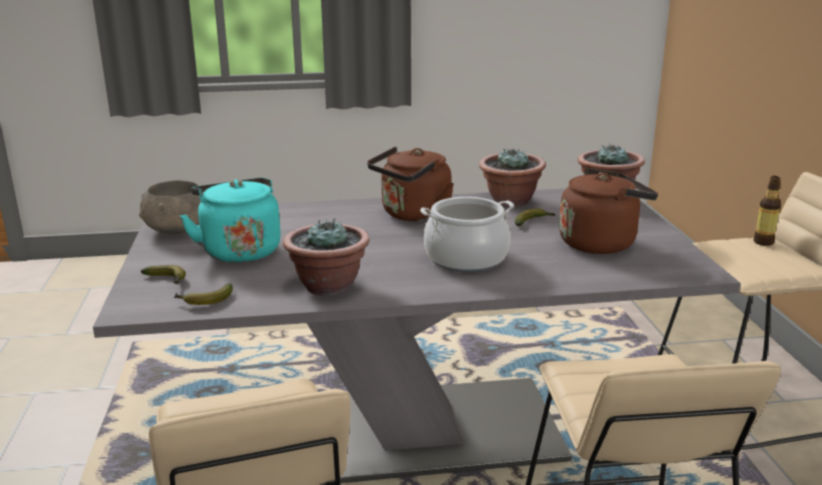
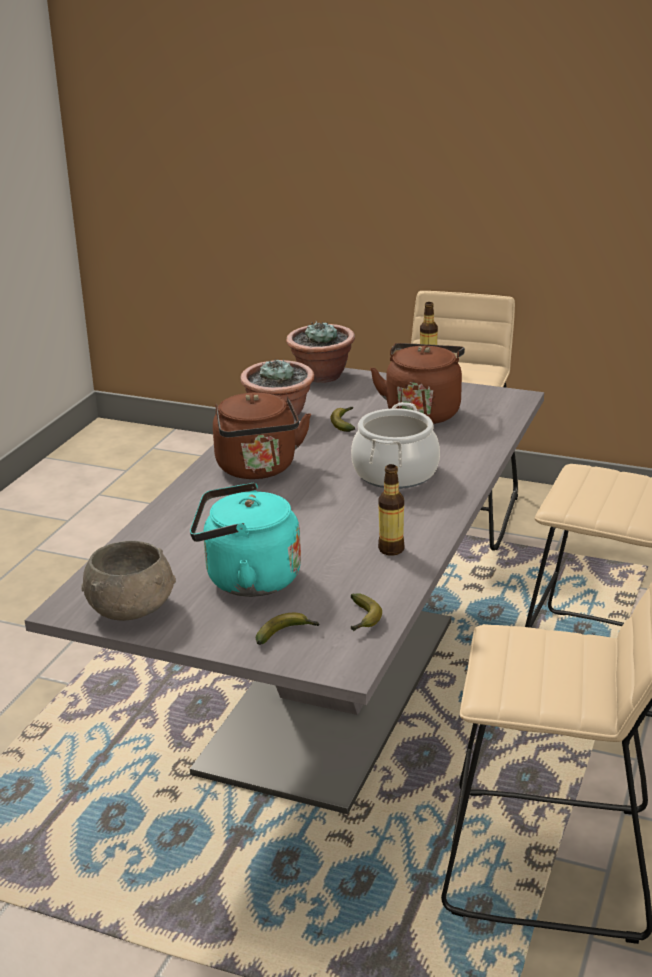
camera: 60 degrees left, 5 degrees up
potted plant [283,219,370,296] -> bottle [378,464,405,556]

